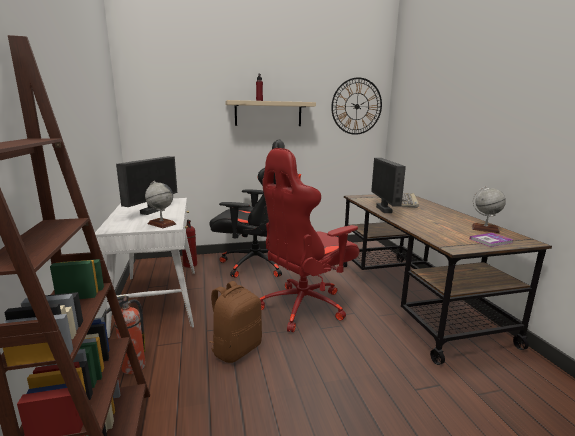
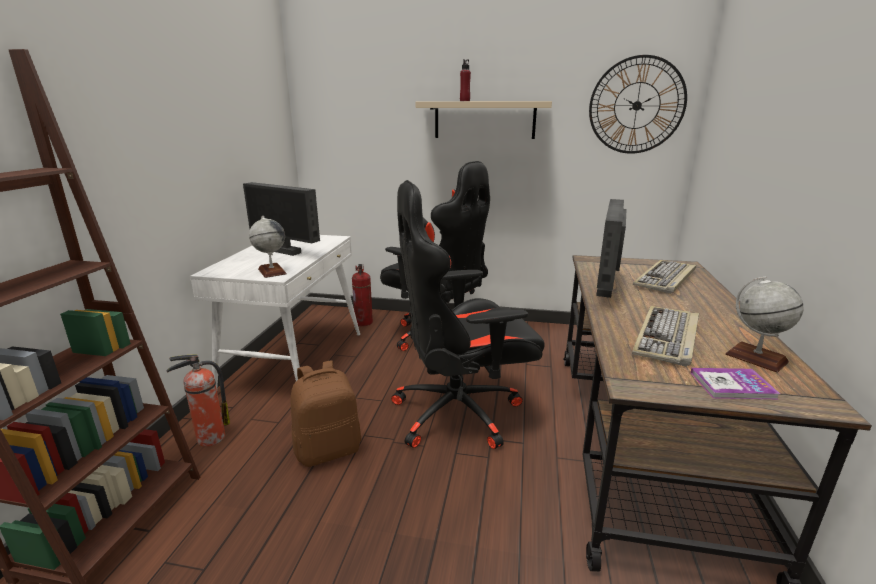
camera: 25 degrees right, 5 degrees up
monitor [116,156,177,215] -> monitor turned 75 degrees clockwise [243,182,320,256]
red office chair [259,148,360,332] -> black office chair [391,180,545,449]
none -> keyboard [632,306,699,367]

